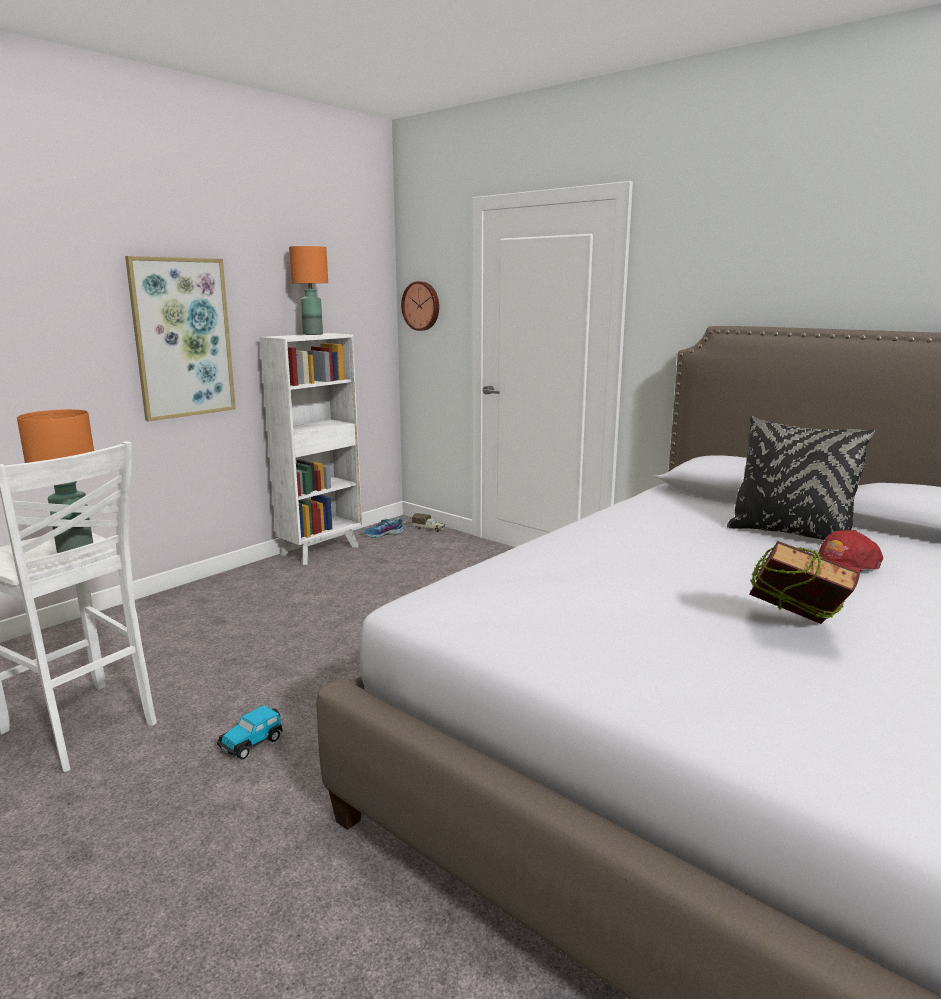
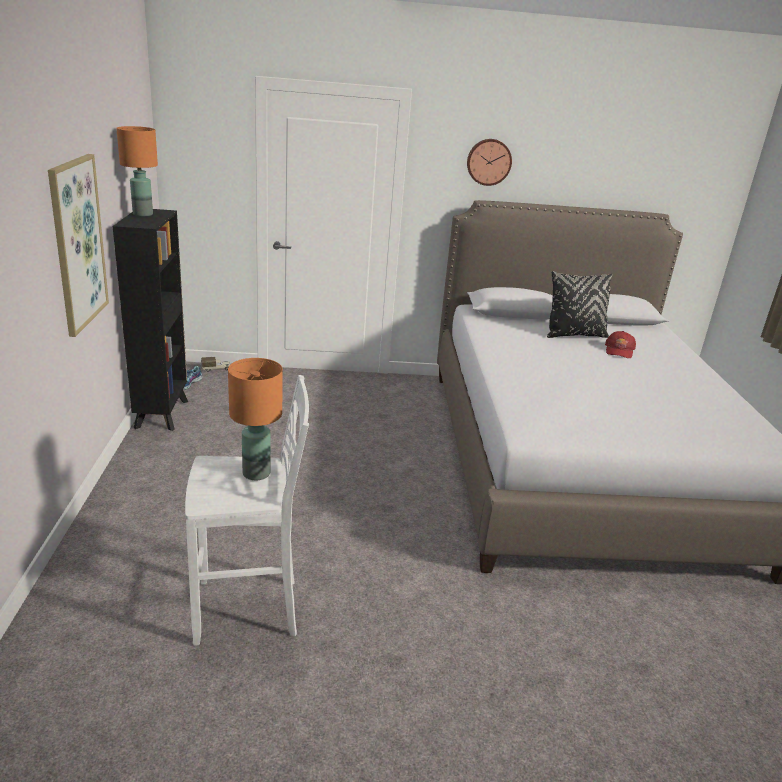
camera: 45 degrees left, 10 degrees up
toy car [217,705,283,759] -> none
white bookcase [260,333,362,565] -> black bookcase [113,209,188,431]
wall clock [401,281,439,331] -> wall clock moved to [467,139,512,186]
book [749,541,860,624] -> none

